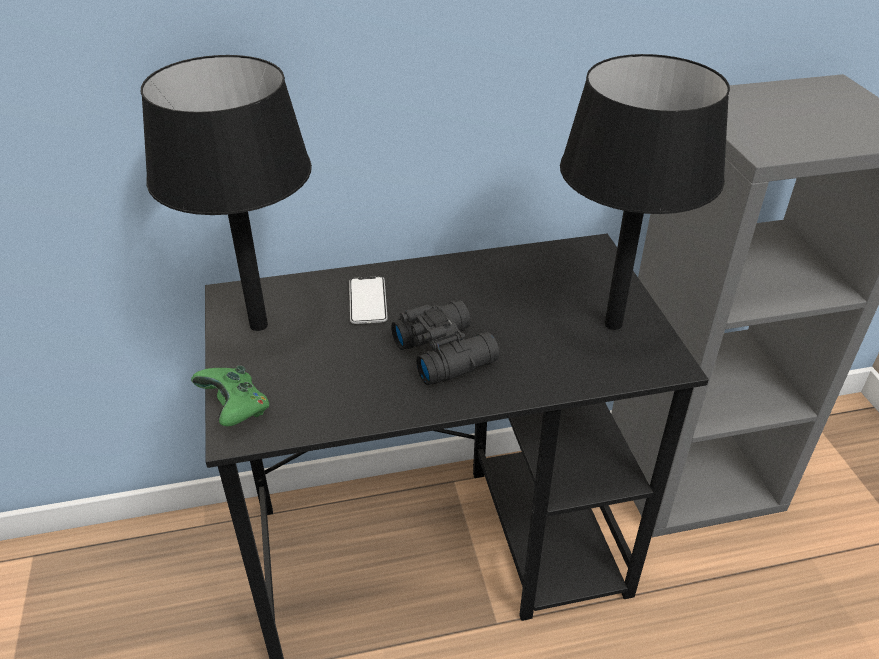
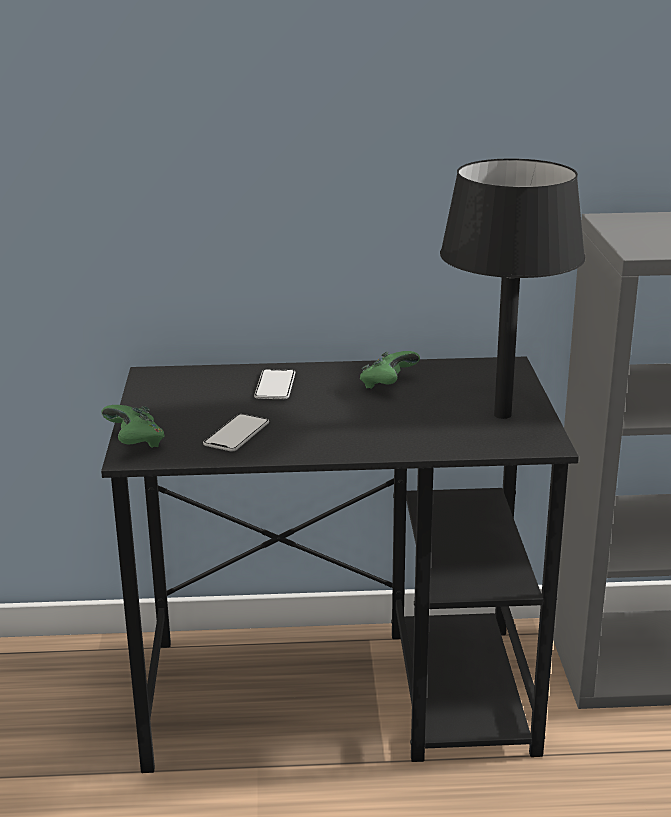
camera: 10 degrees right, 15 degrees down
black table lamp [141,55,312,331] -> none
black binoculars [391,301,499,385] -> none
none -> phone [203,414,269,451]
none -> green game controller [360,351,420,389]

